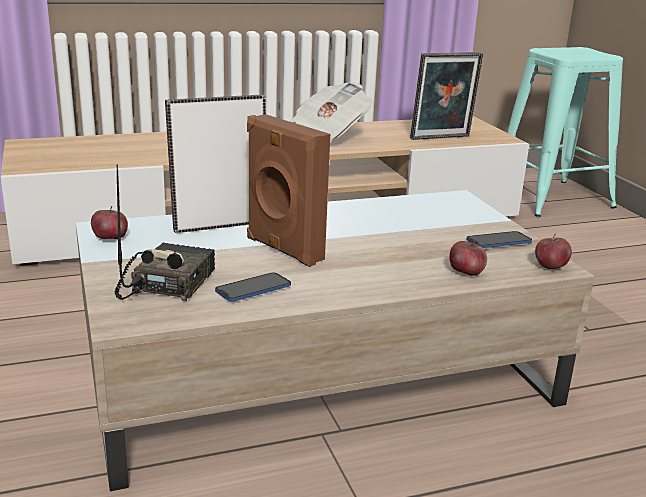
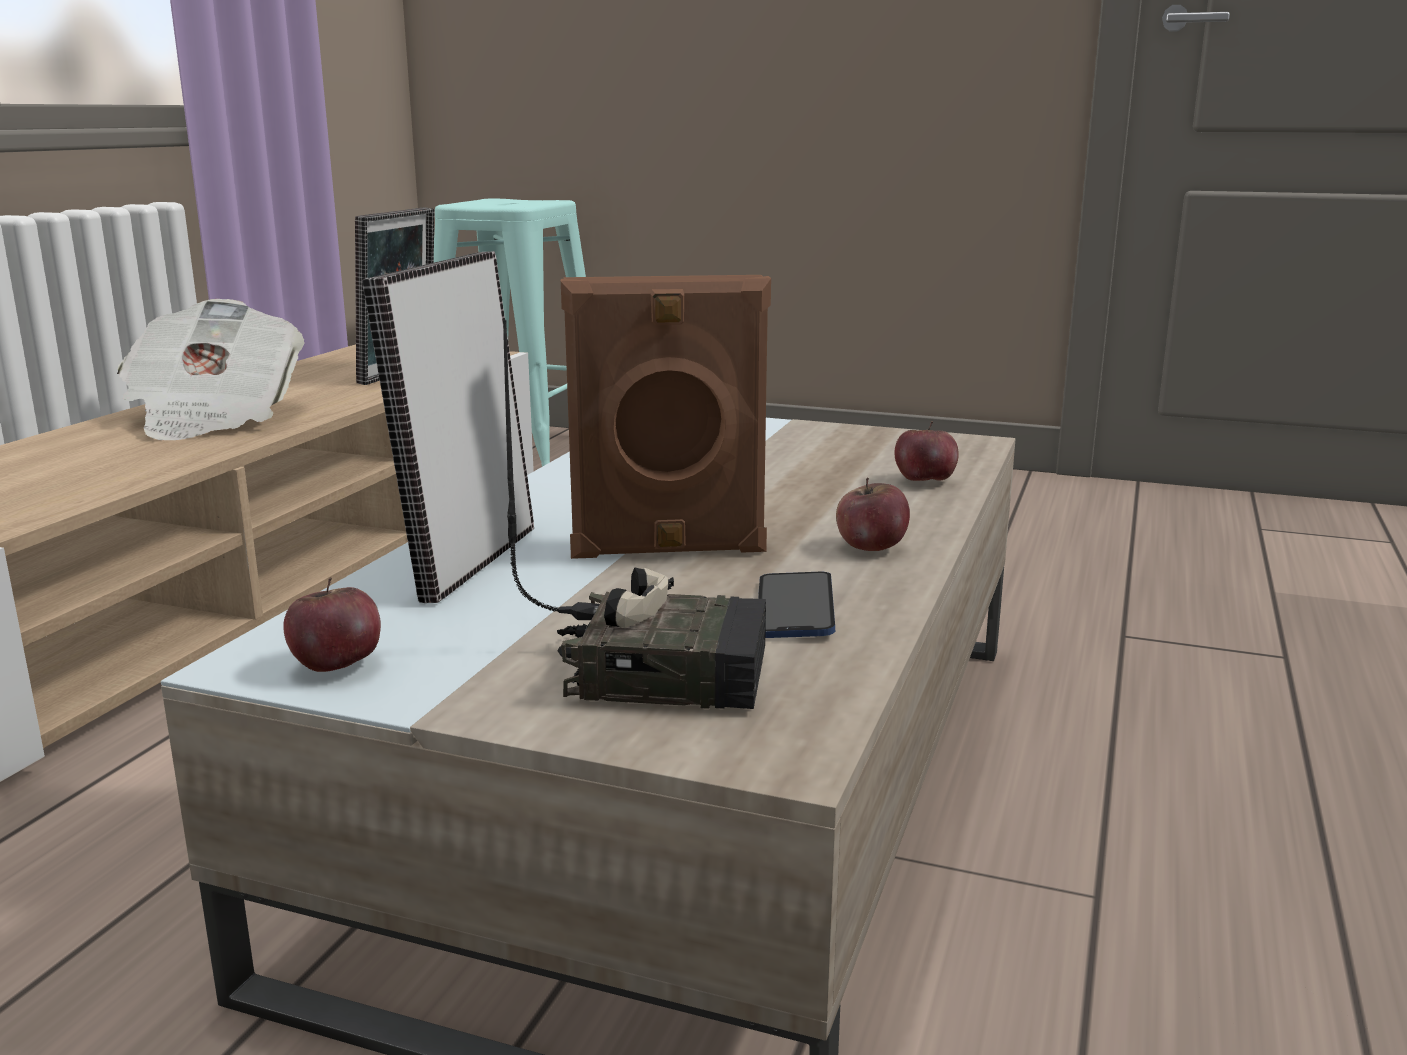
camera: 50 degrees left, 5 degrees down
radio [114,164,215,301] -> radio turned 135 degrees clockwise [503,320,766,709]
phone [466,231,532,248] -> none
apple [535,234,572,269] -> apple moved to [836,478,910,551]

